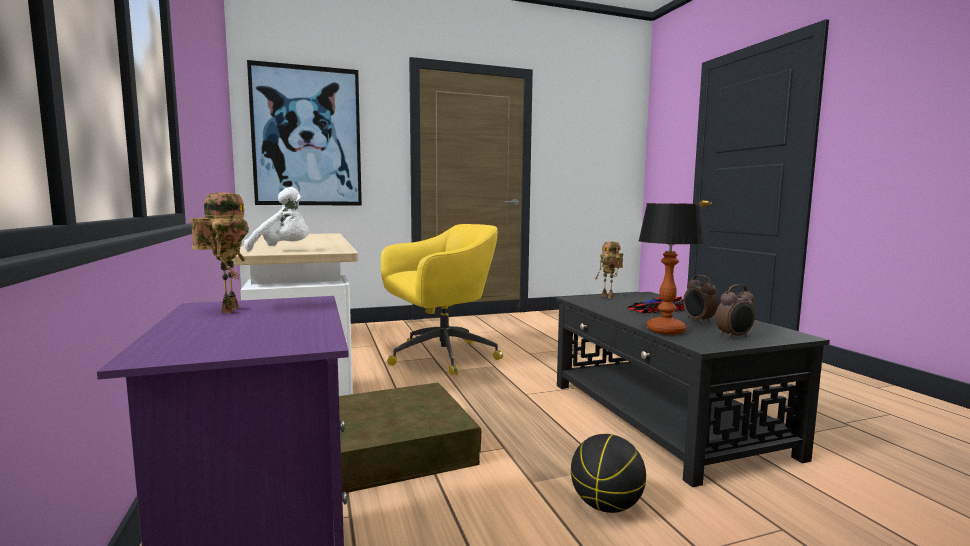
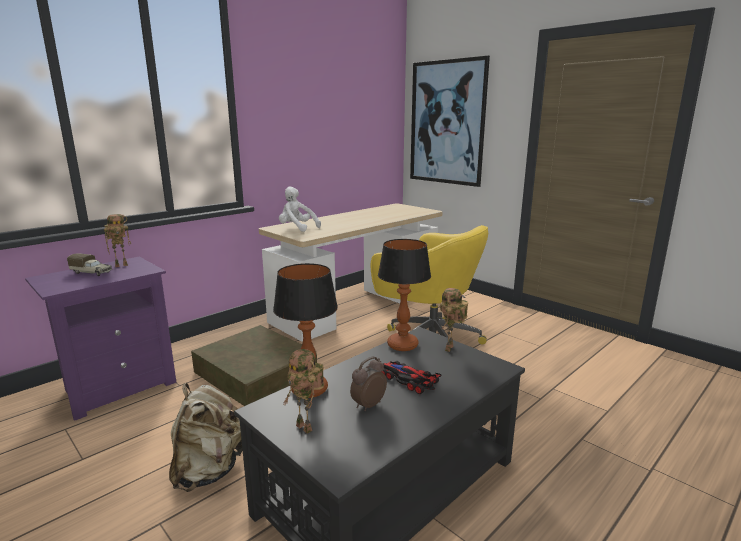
camera: 65 degrees right, 10 degrees up
white plush toy [244,187,309,251] -> white plush toy turned 135 degrees clockwise [279,187,321,232]
basketball [571,434,646,513] -> beige backpack [169,383,243,492]
alarm clock [715,285,755,339] -> toy robot [283,349,324,434]
none -> toy truck [67,254,112,276]
none -> table lamp [378,239,431,351]

